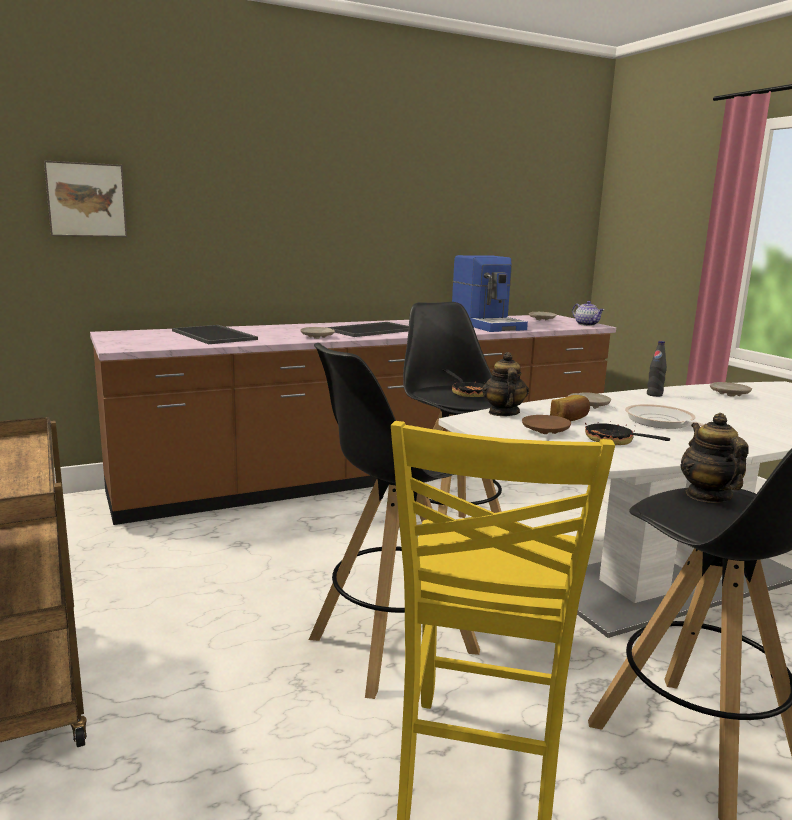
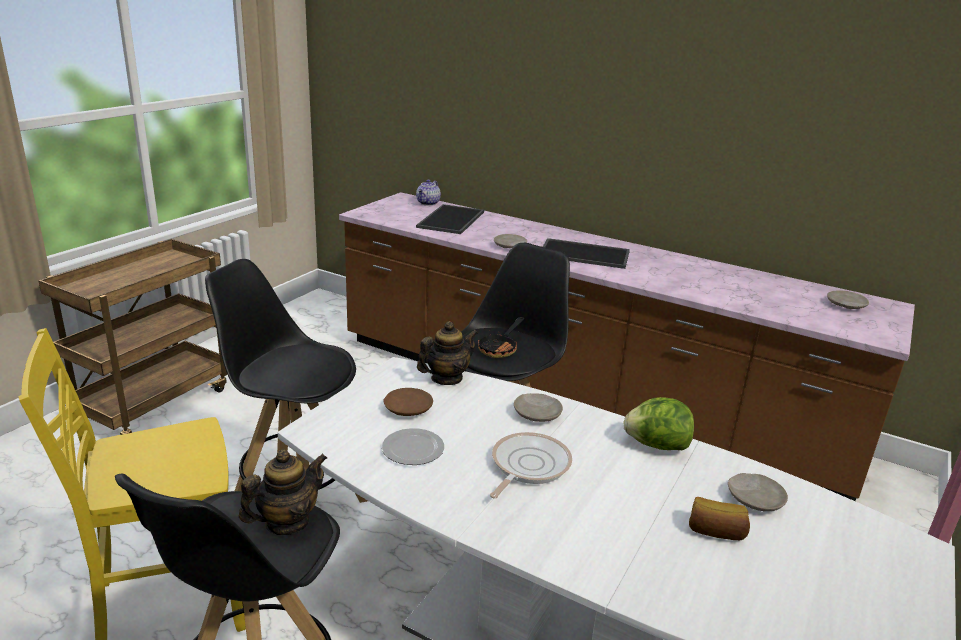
camera: 55 degrees right, 10 degrees up
picture [44,160,127,237] -> none
coffee machine [452,255,528,332] -> none
bread [550,395,590,421] -> bread moved to [689,497,750,540]
teapot [572,301,604,326] -> teapot moved to [416,180,441,206]
frying pan [585,418,670,445] -> plate [382,428,444,465]
black bottle [647,341,667,397] -> lettuce [623,397,694,450]

